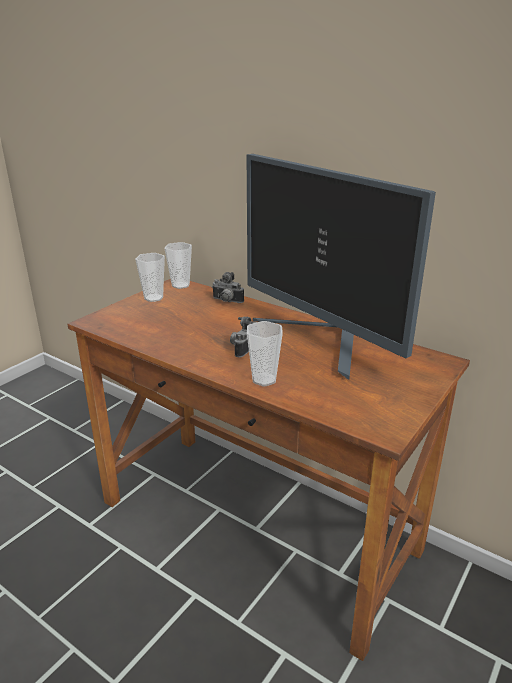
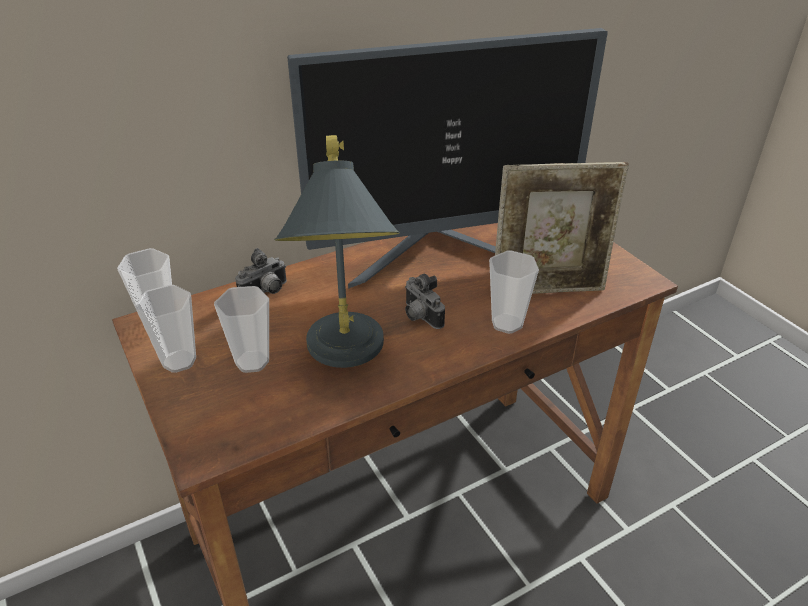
camera: 65 degrees left, 10 degrees up
none -> cup [214,286,269,373]
none -> grey table lamp [274,135,400,368]
none -> picture frame [495,162,629,294]

